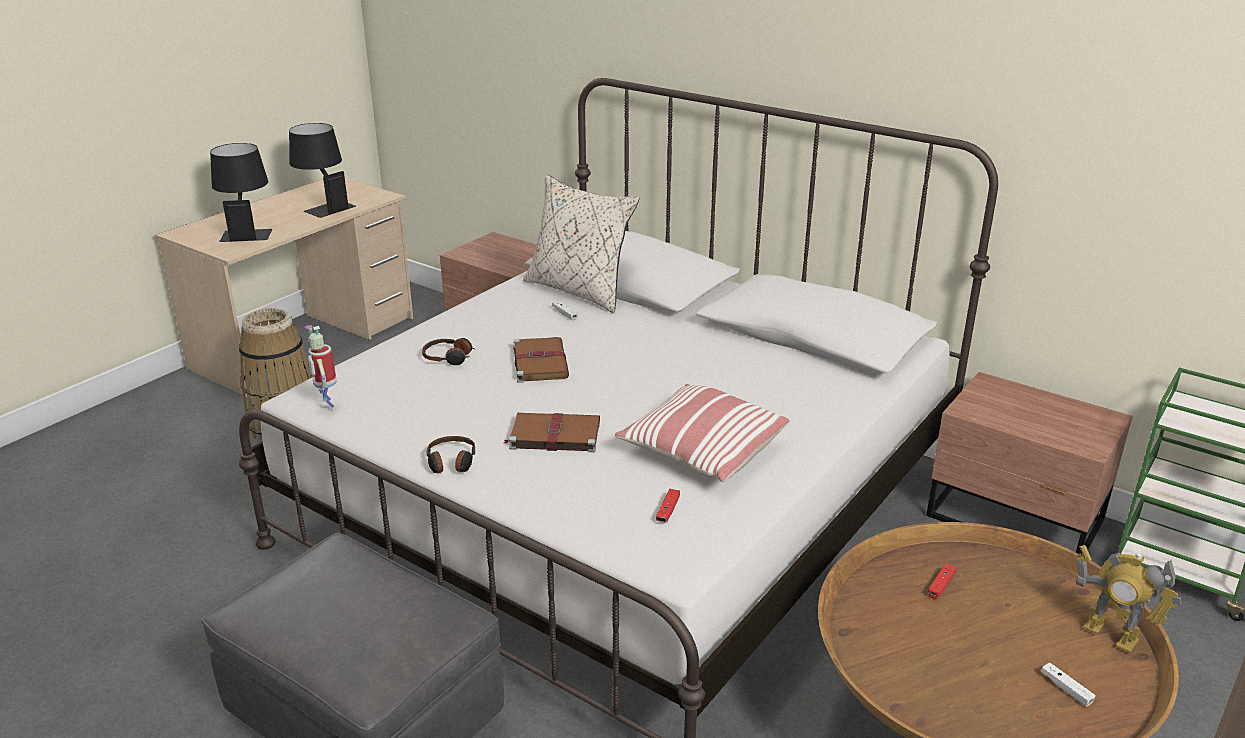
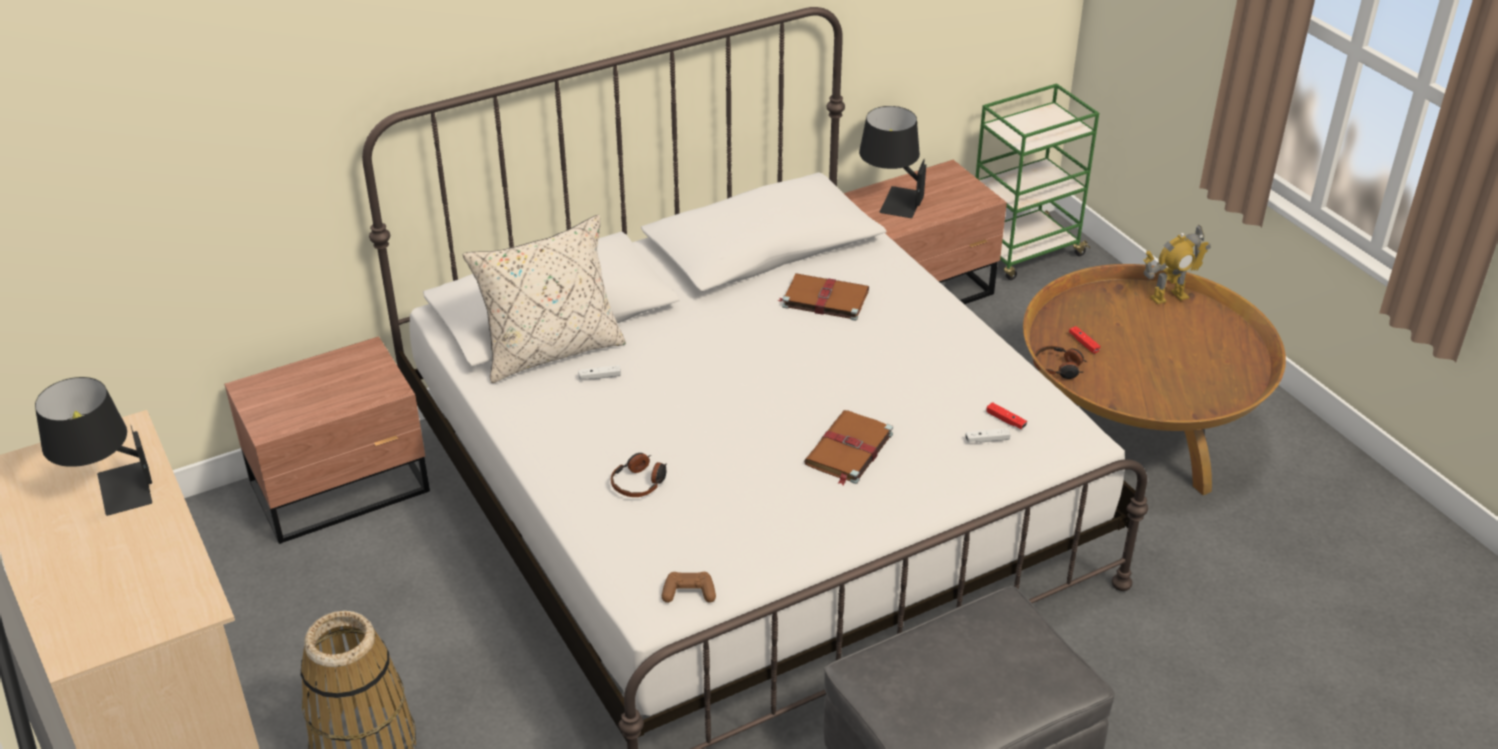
camera: 65 degrees left, 10 degrees up
black table lamp [210,143,272,242] -> black table lamp moved to [859,106,926,218]
toy robot [304,325,336,411] -> brown game controller [662,572,716,603]
headphones [427,436,475,473] -> headphones moved to [1033,346,1087,379]
brown book [513,337,569,383] -> brown book moved to [778,273,869,321]
pillow [615,384,789,482] -> none
white game controller [1041,663,1096,707] -> white game controller moved to [965,428,1011,442]

